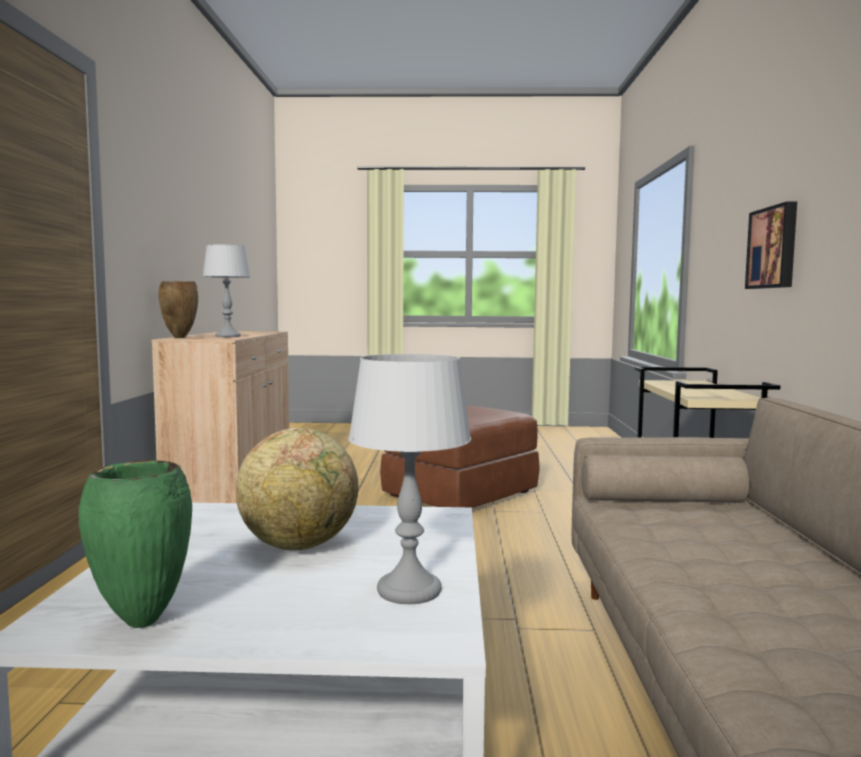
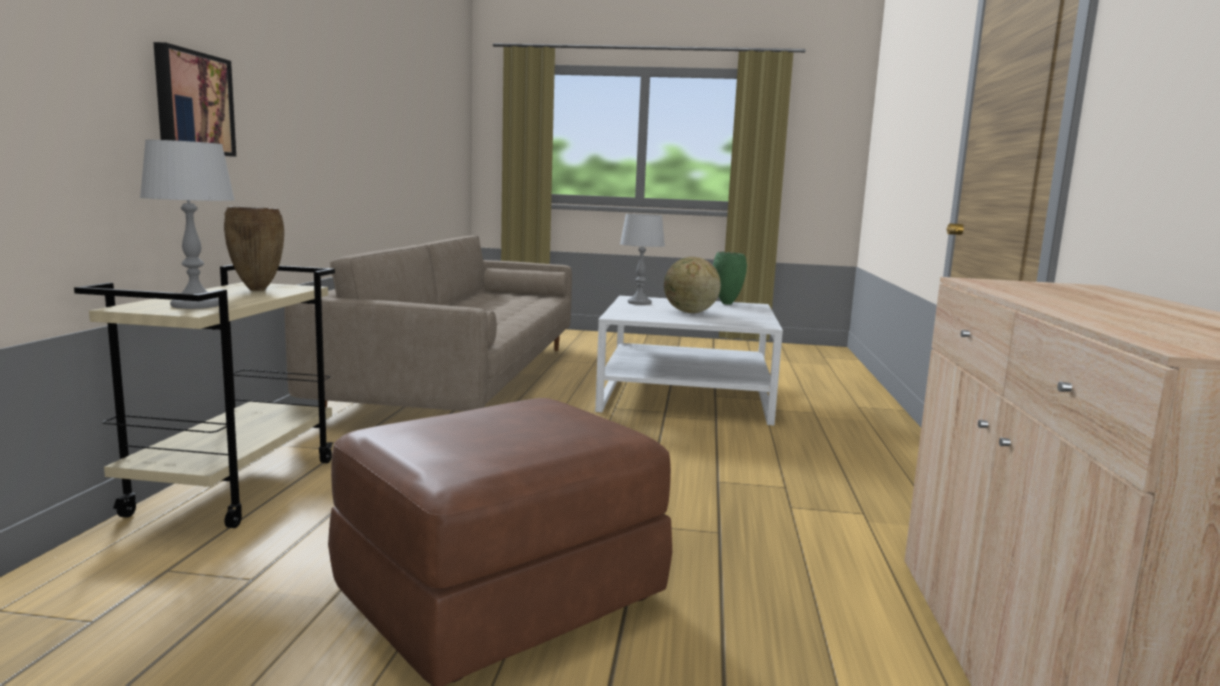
camera: 175 degrees left, 5 degrees up
brown vase [159,281,198,338] -> brown vase moved to [224,206,284,291]
grey table lamp [202,244,250,337] -> grey table lamp moved to [140,140,235,309]

